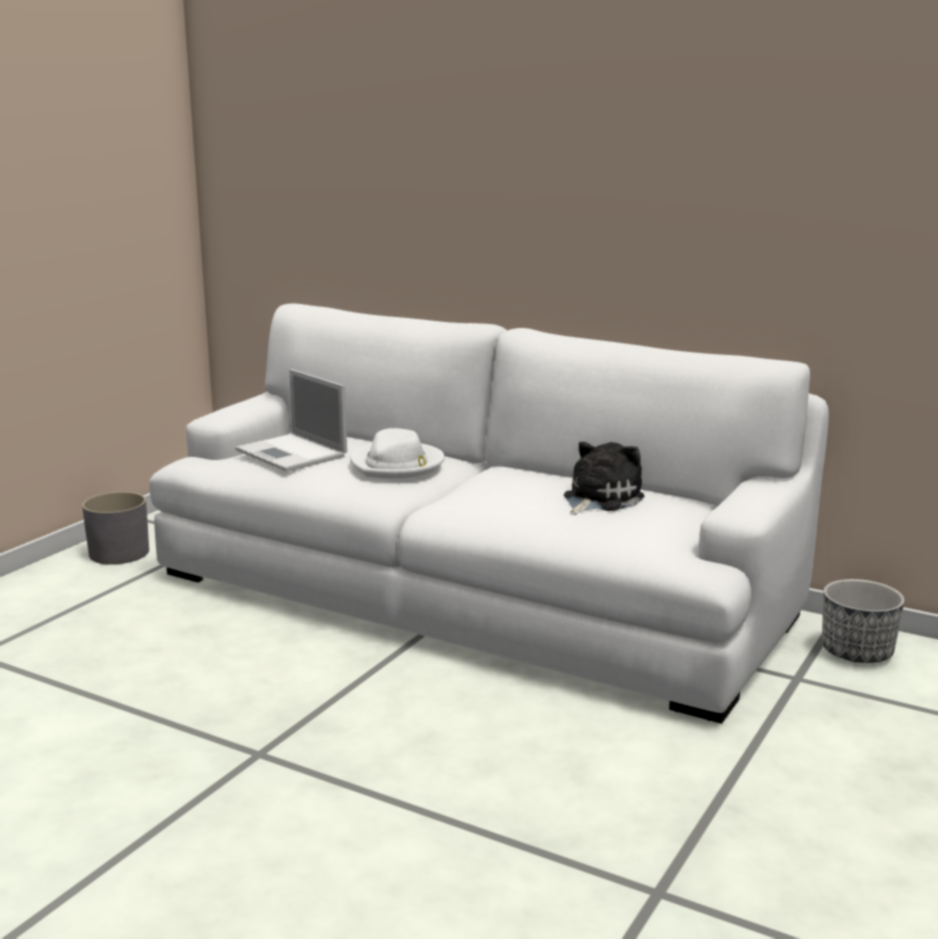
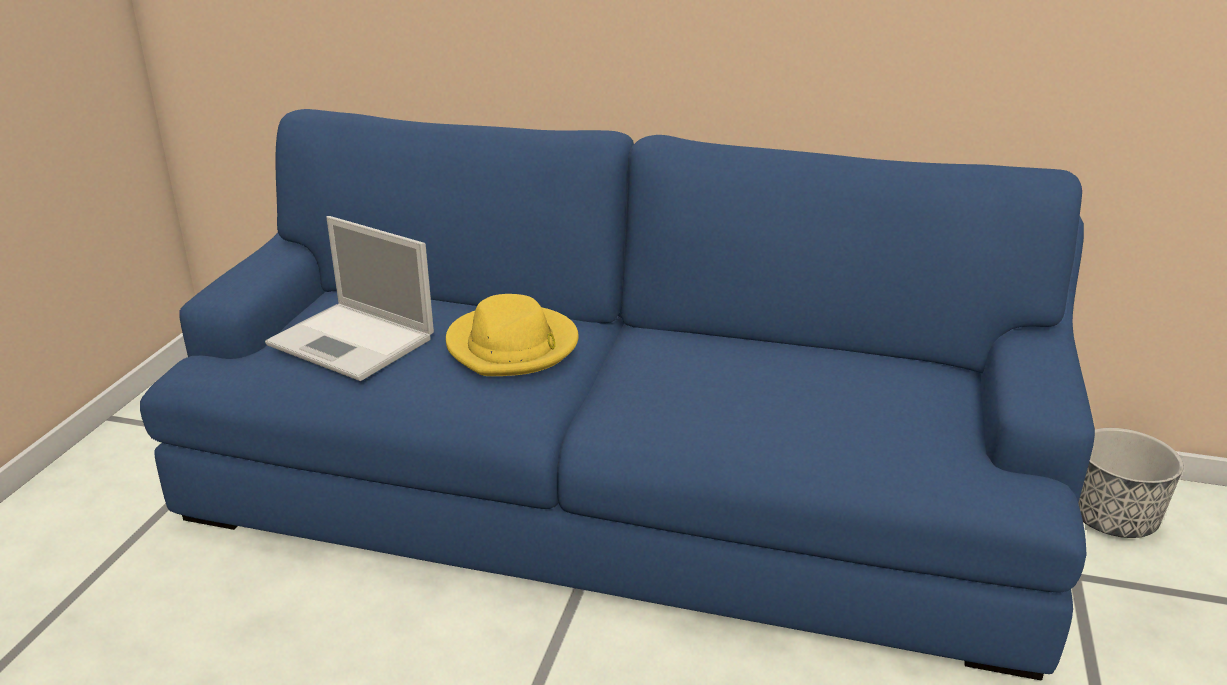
camera: 15 degrees left, 10 degrees up
grey planter [82,492,149,565] -> none
white sofa [149,303,829,724] -> blue sofa [140,109,1095,680]
white hat [350,428,445,478] -> yellow hat [446,294,579,376]
plush toy [564,442,645,515] -> none

